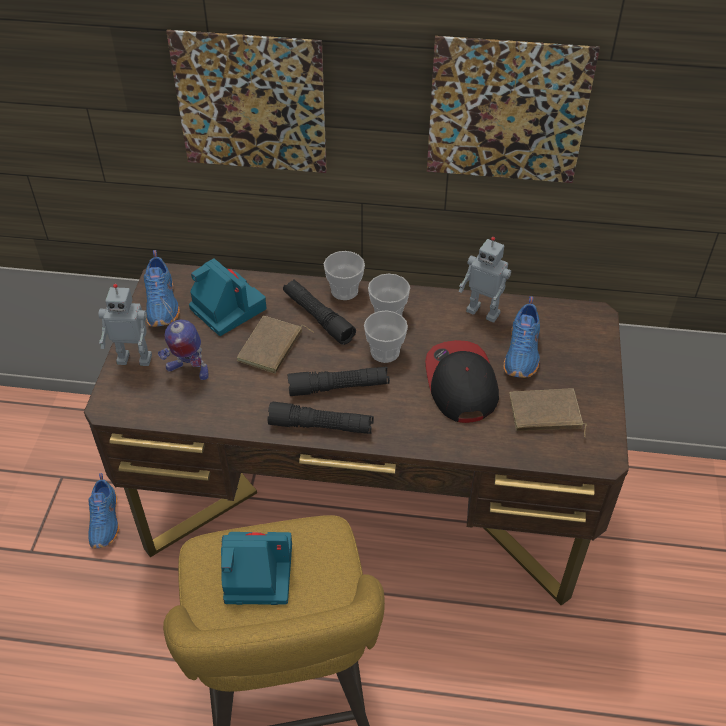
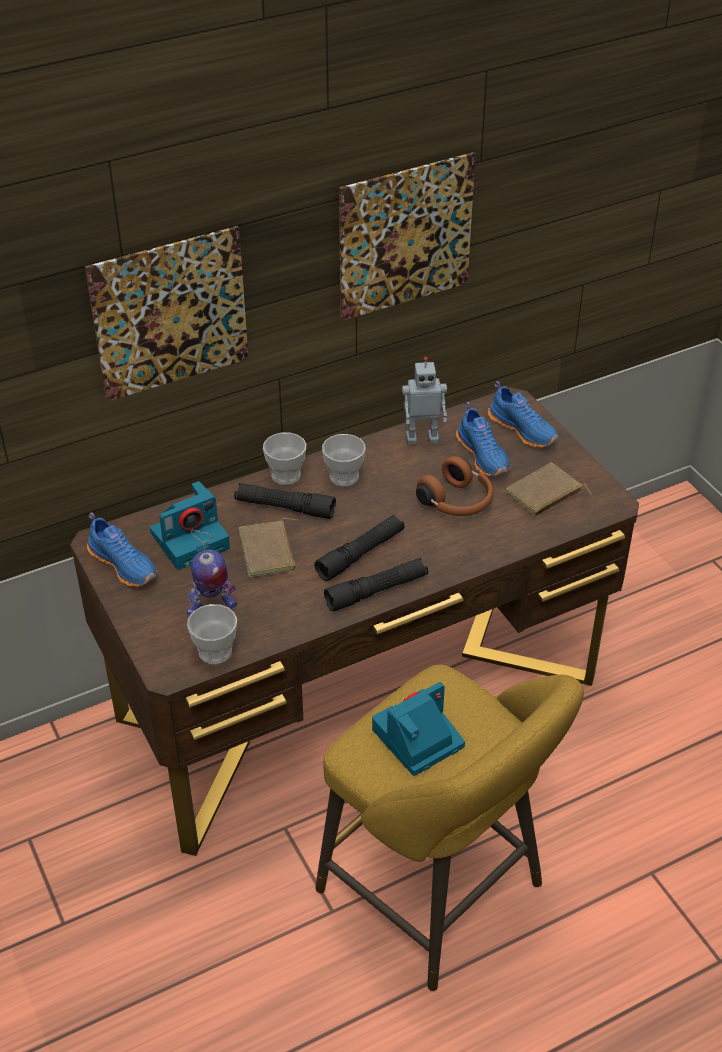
camera: 35 degrees left, 5 degrees down
blue shoe [88,473,119,548] -> blue shoe moved to [488,381,559,448]
toy robot [99,284,152,366] -> none
camera [189,258,267,336] -> camera turned 135 degrees clockwise [150,481,230,570]
cup [364,310,408,363] -> cup moved to [187,604,237,664]
cap [425,340,499,423] -> brown headphones [416,456,494,516]

